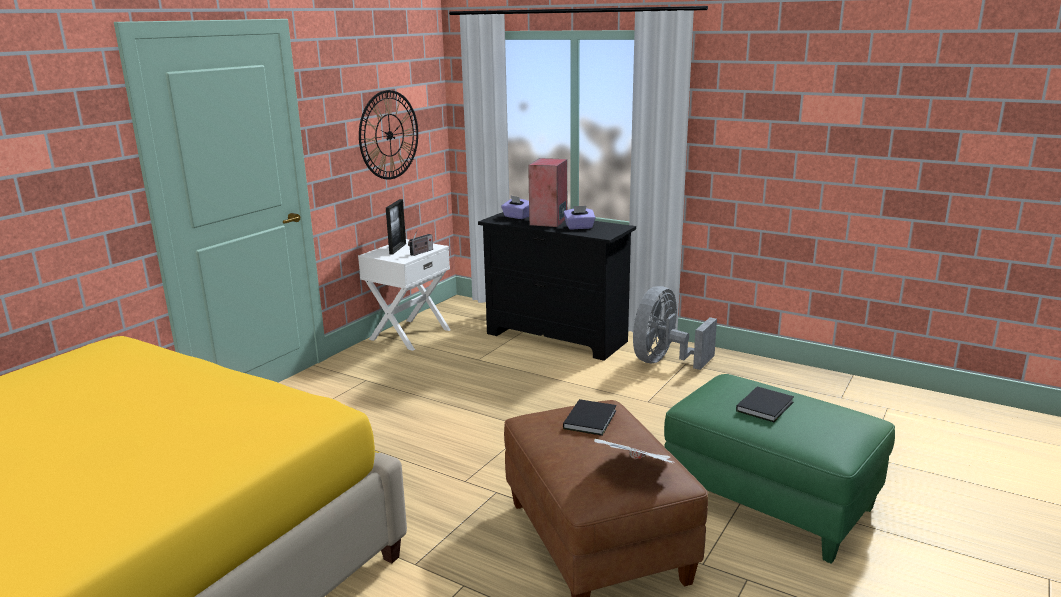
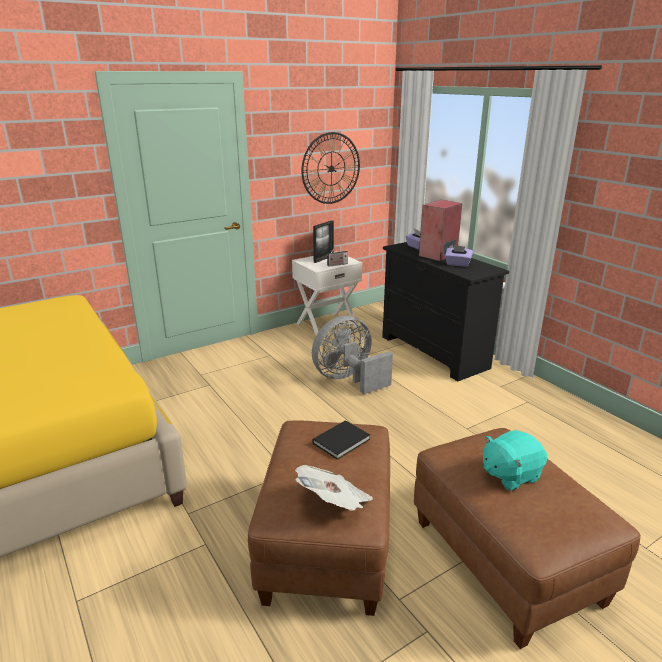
camera: 25 degrees right, 5 degrees up
grey fan [633,286,717,370] -> grey fan moved to [312,316,393,394]
green ottoman [664,374,895,564] -> brown ottoman [414,428,641,649]
black book [736,386,794,422] -> turquoise plush toy [483,430,547,491]

